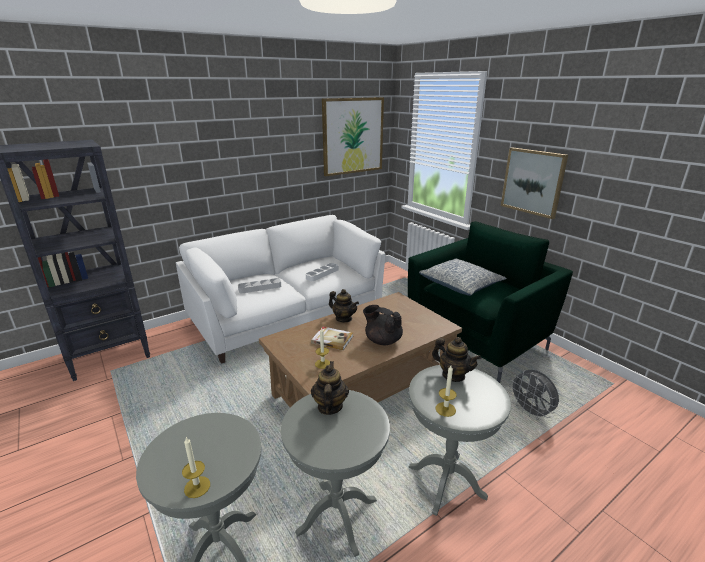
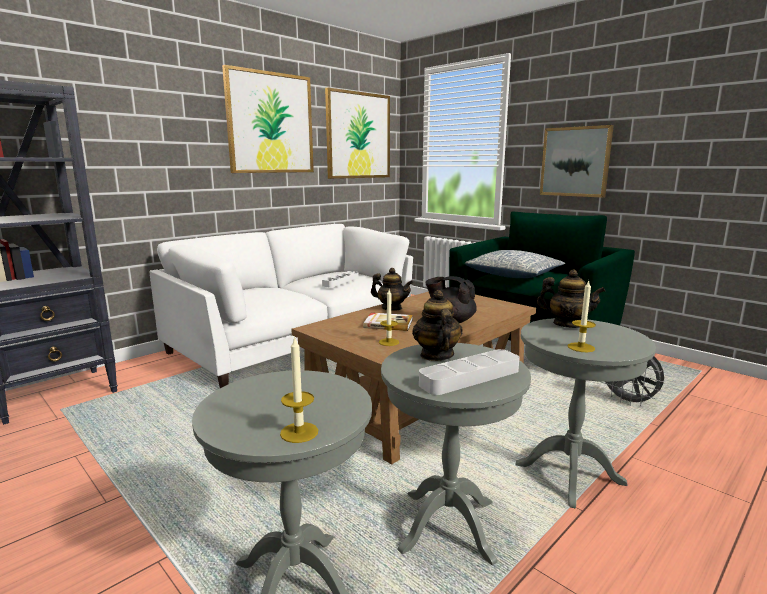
camera: 10 degrees left, 10 degrees down
grey tray [238,278,281,293] -> grey tray moved to [419,349,520,395]
none -> picture [222,65,314,173]

